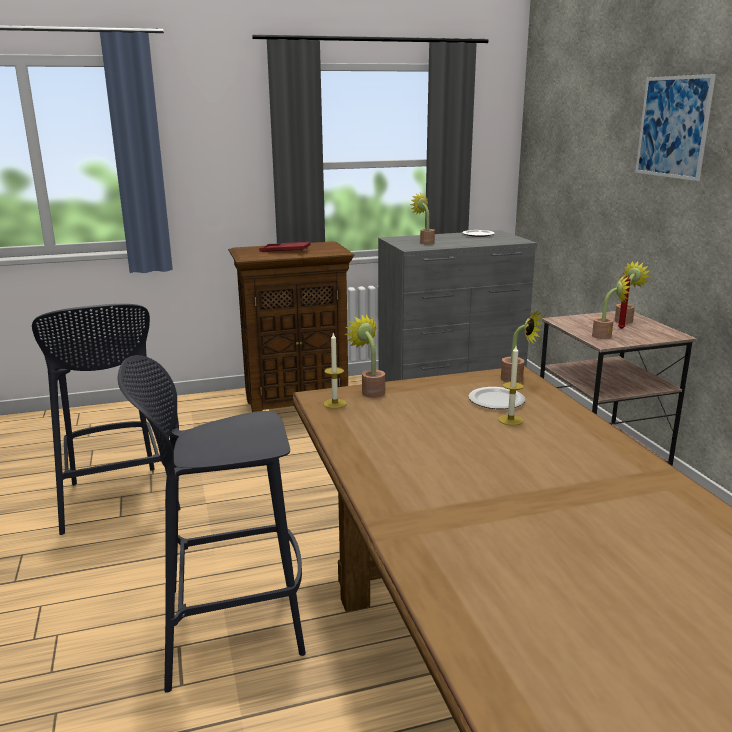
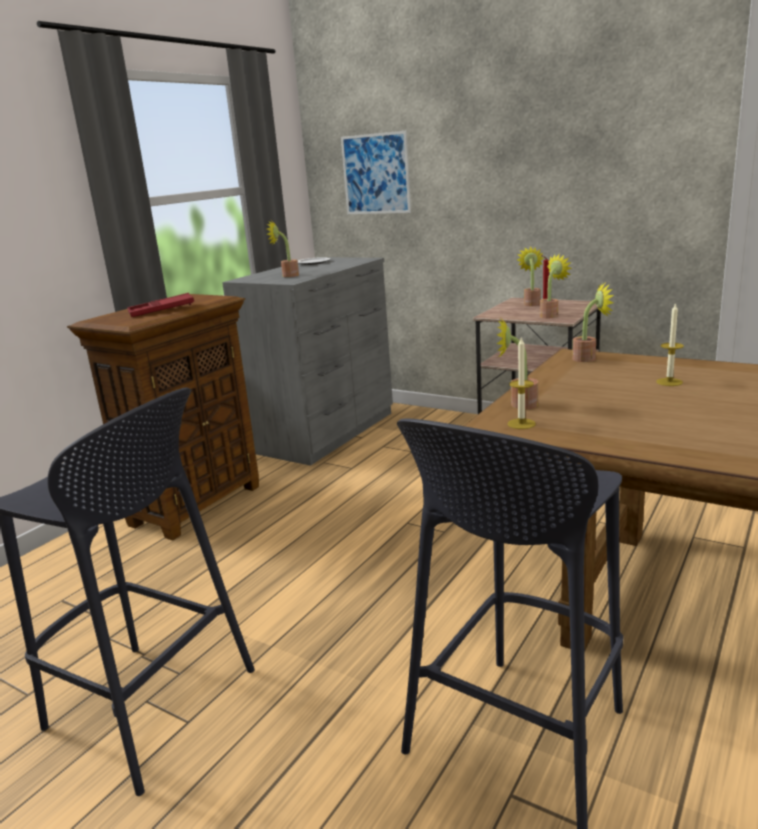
camera: 40 degrees left, 0 degrees up
plate [469,387,525,409] -> none
picture [635,74,716,181] -> picture moved to [341,131,411,214]

